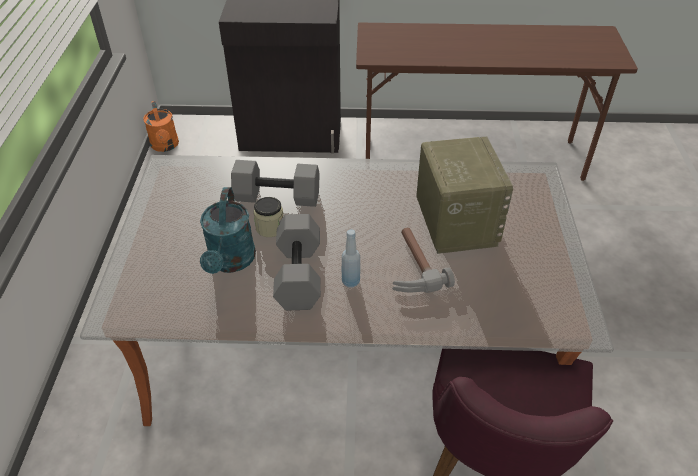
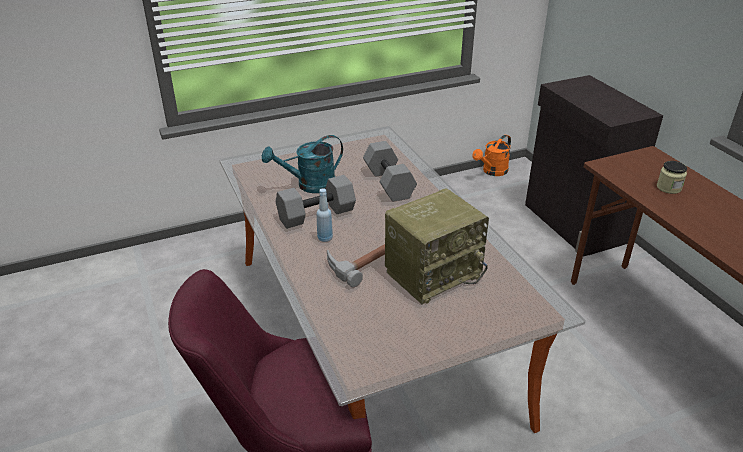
camera: 65 degrees right, 10 degrees down
jar [254,197,284,237] -> jar moved to [657,161,687,194]

